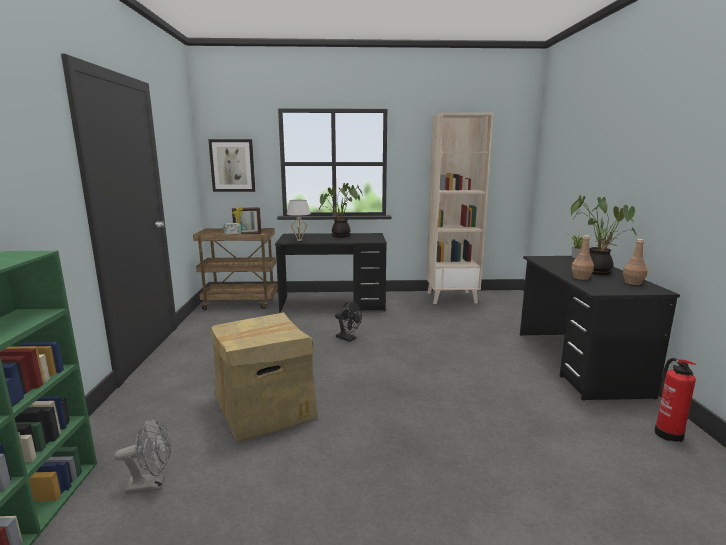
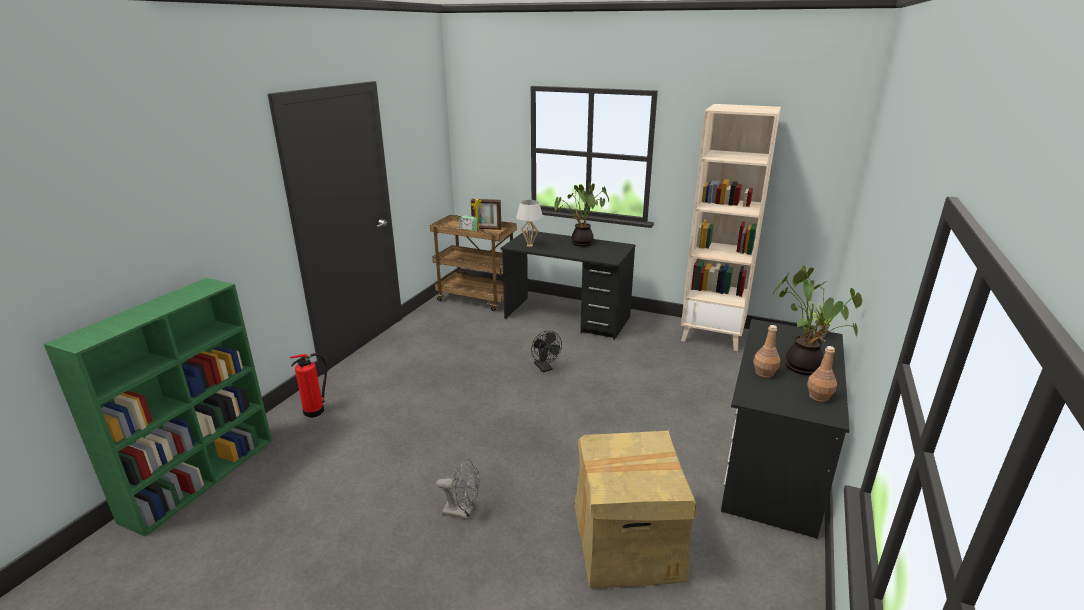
camera: 25 degrees right, 10 degrees up
grey fan [114,417,171,494] -> grey fan moved to [436,459,480,519]
picture [208,139,255,192] -> none
cardboard box [210,312,318,442] -> cardboard box moved to [574,431,697,588]
fire extinguisher [655,358,696,442] -> fire extinguisher moved to [289,353,327,418]

